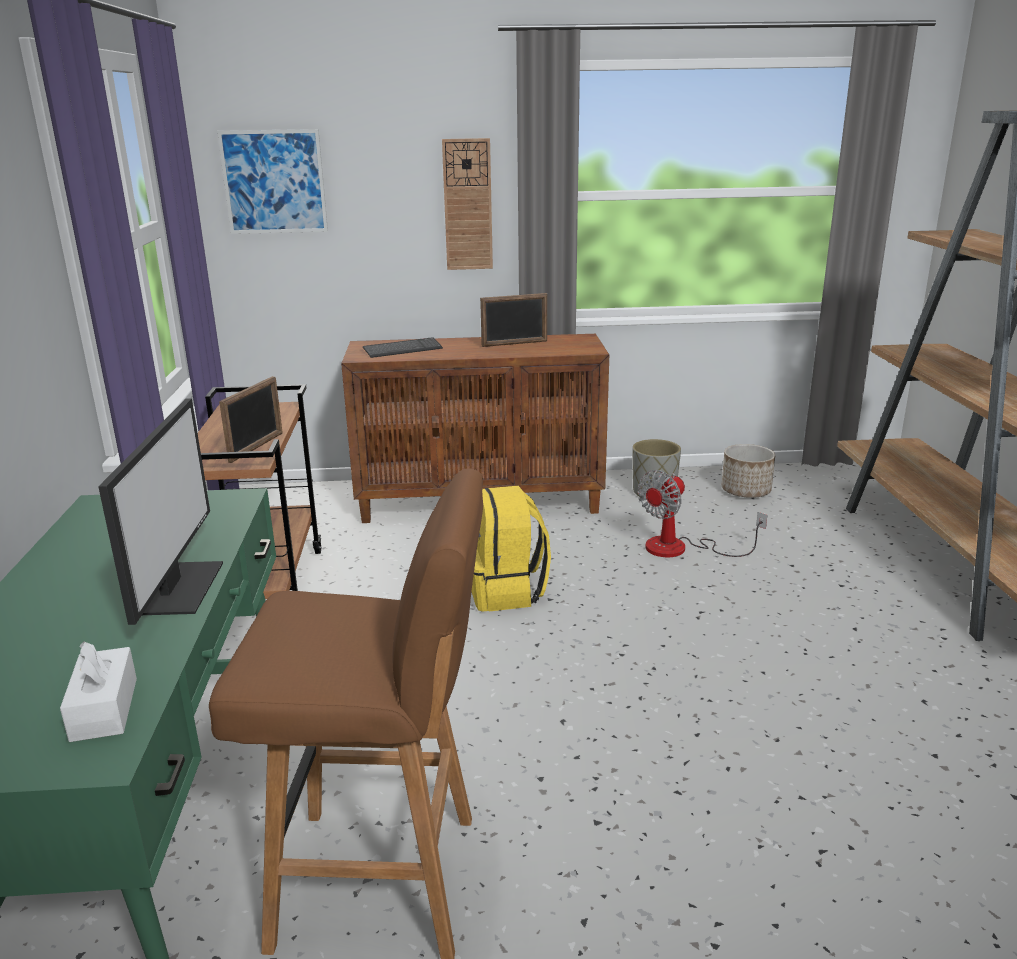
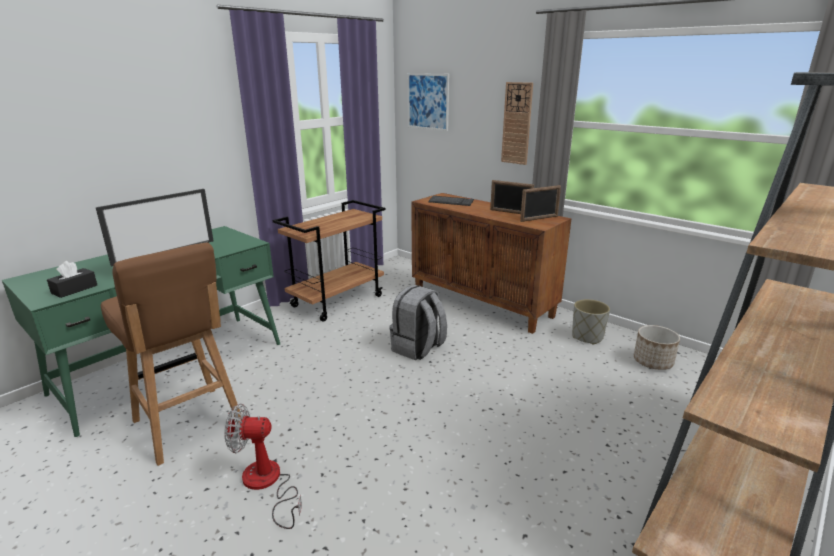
camera: 45 degrees right, 0 degrees up
white tissue box [60,641,137,742] -> black tissue box [47,261,97,298]
picture frame [219,376,283,463] -> picture frame moved to [520,185,561,222]
yellow backpack [472,486,551,612] -> grey backpack [389,285,447,360]
fan [638,470,767,557] -> fan moved to [224,404,302,529]

